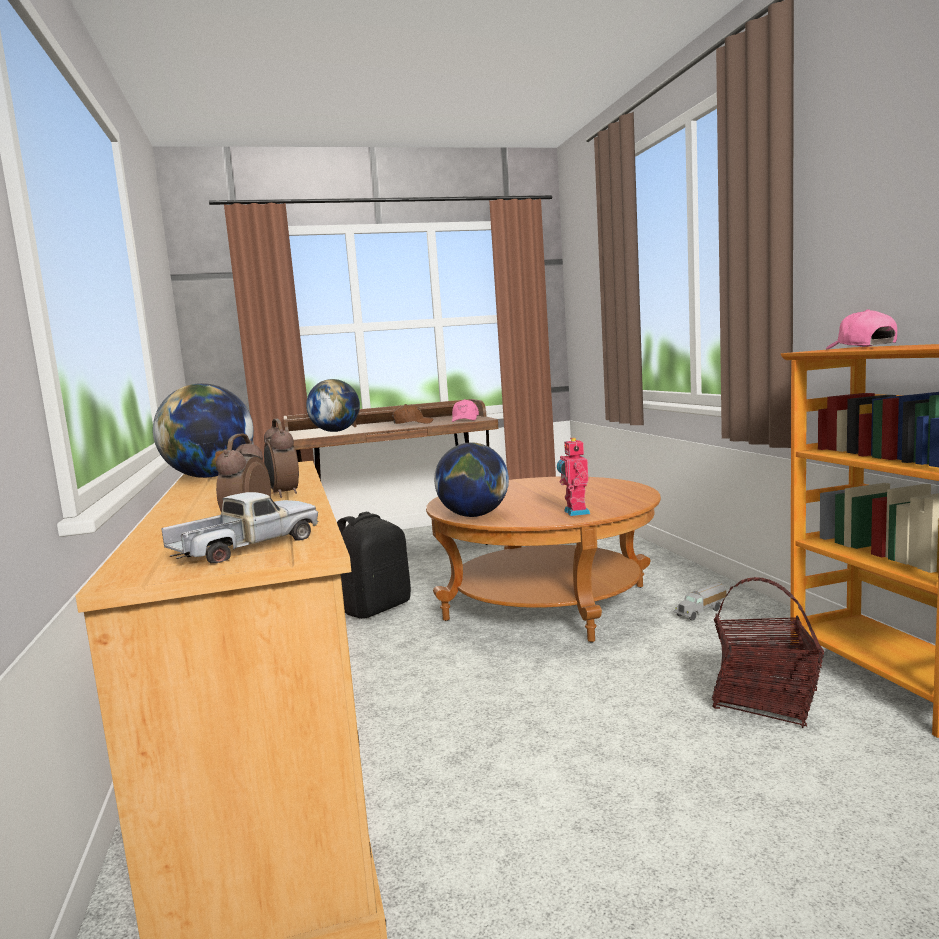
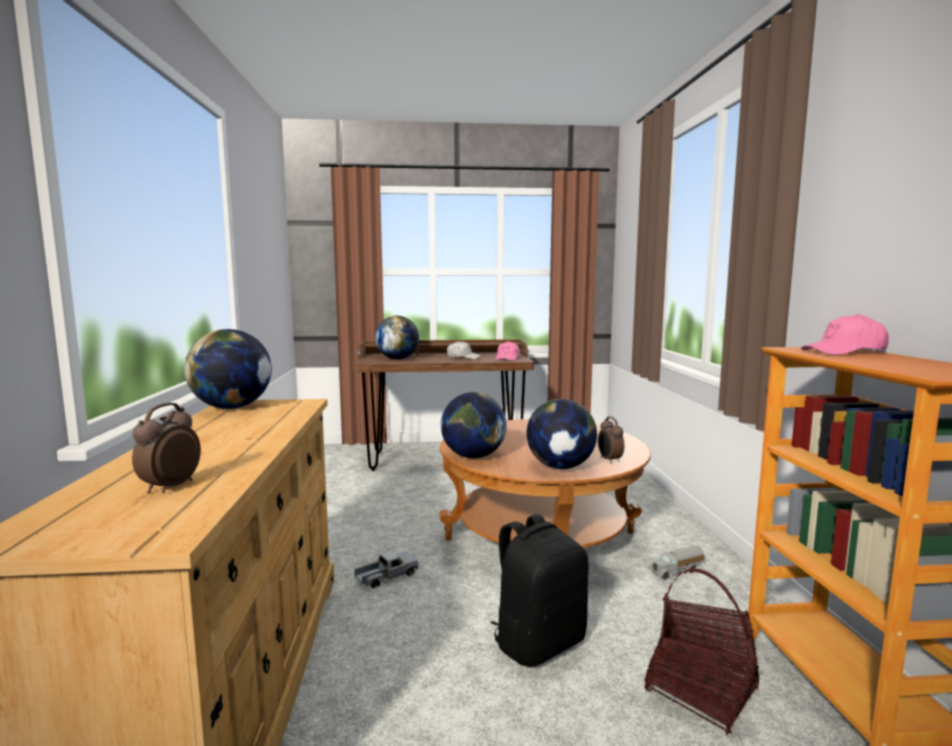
camera: 10 degrees right, 0 degrees up
toy truck [161,492,318,564] -> toy truck moved to [354,551,419,588]
alarm clock [264,419,299,498] -> alarm clock moved to [598,417,624,464]
black backpack [337,512,411,619] -> black backpack moved to [491,514,588,667]
brown cap [392,404,433,424] -> white cap [447,341,481,359]
toy robot [557,438,590,516] -> globe [526,399,597,469]
pink cap [826,309,897,349] -> pink cap turned 105 degrees counterclockwise [801,314,889,355]

